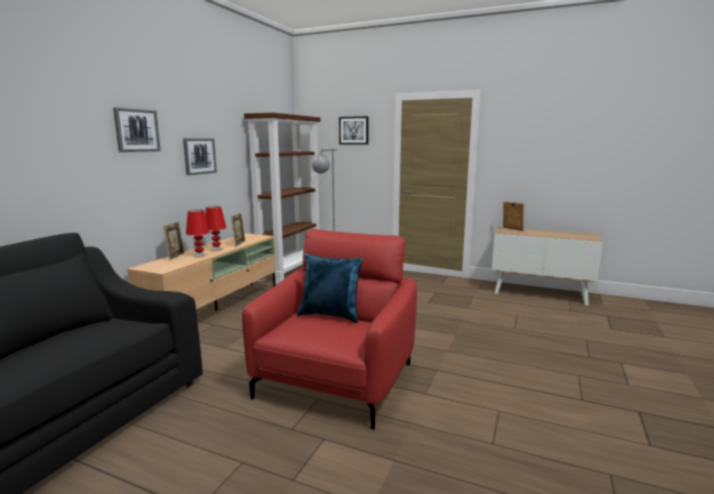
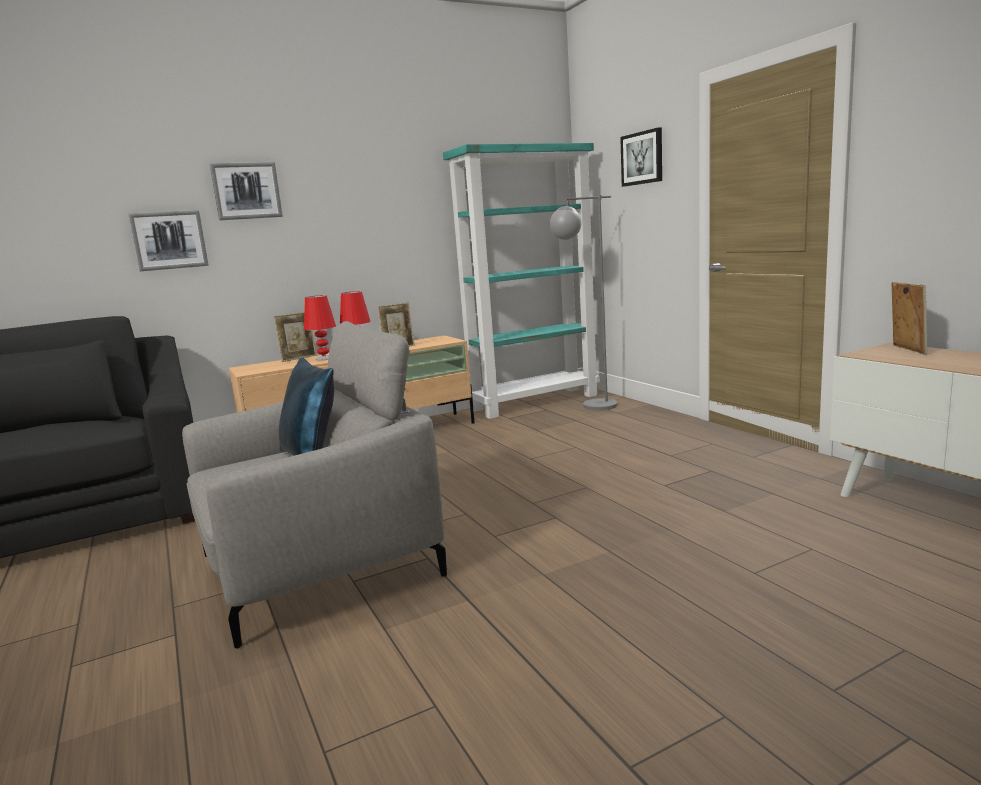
camera: 40 degrees right, 0 degrees up
picture [183,138,217,175] -> picture moved to [129,210,209,271]
red armchair [242,229,417,430] -> grey armchair [182,321,447,648]
brown bookcase [244,113,321,284] -> turquoise bookcase [443,143,600,419]

